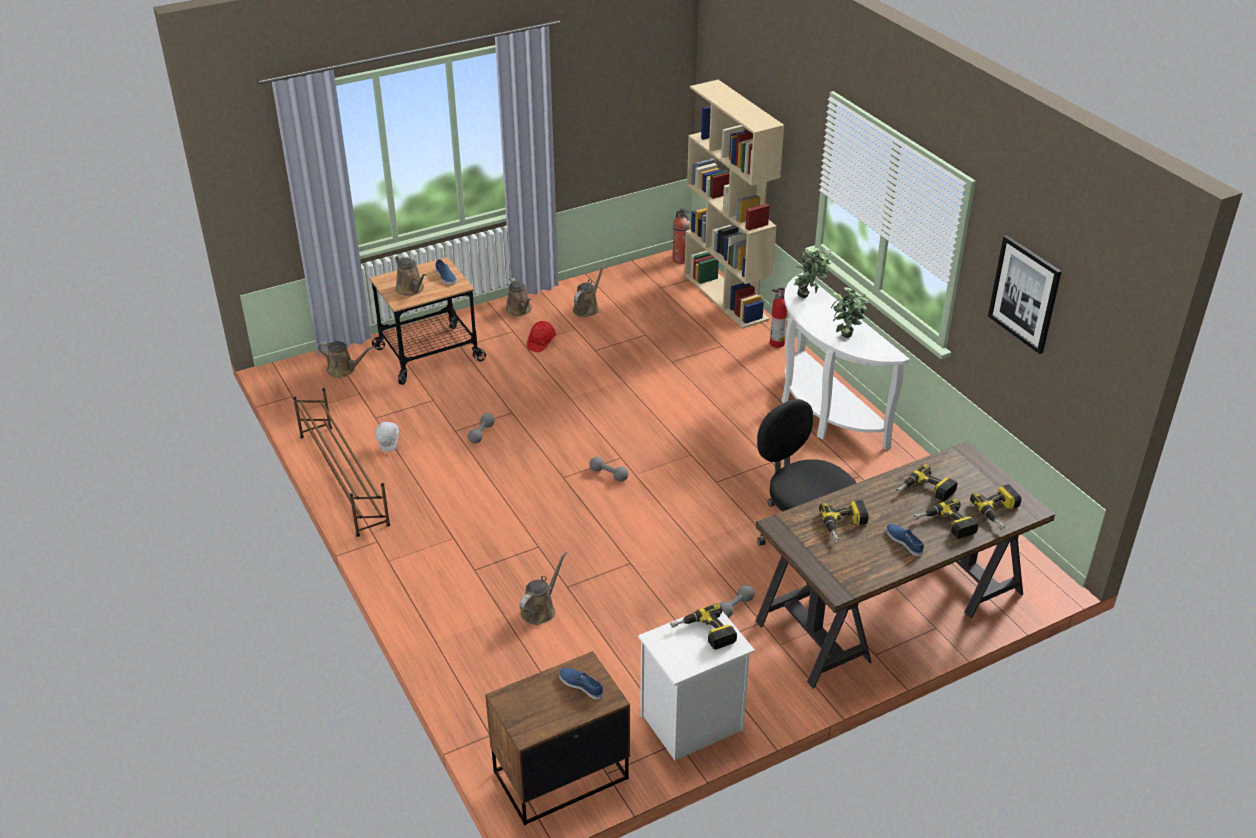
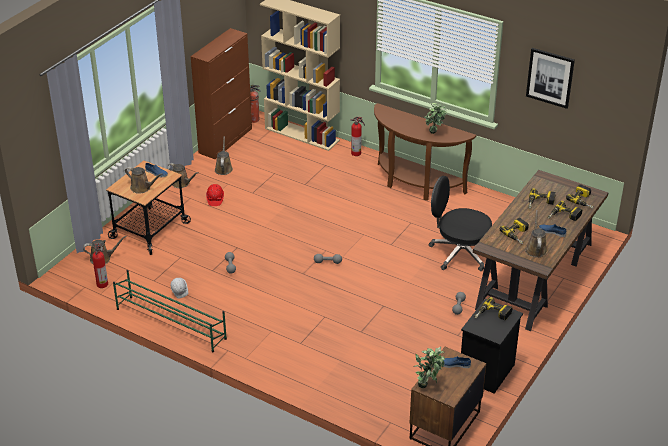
camera: 30 degrees left, 0 degrees up
brown shoe rack [293,388,390,537] -> green shoe rack [113,270,227,353]
brown watering can [519,552,567,625] -> brown watering can moved to [525,210,547,257]
white nightstand [638,611,755,761] -> black nightstand [461,299,523,394]
white console table [781,273,910,450] -> brown console table [374,103,476,200]
potted plant [794,248,834,298] -> potted plant moved to [413,347,445,388]
none -> fire extinguisher [92,242,108,288]
none -> brown cabinet [191,28,252,159]

